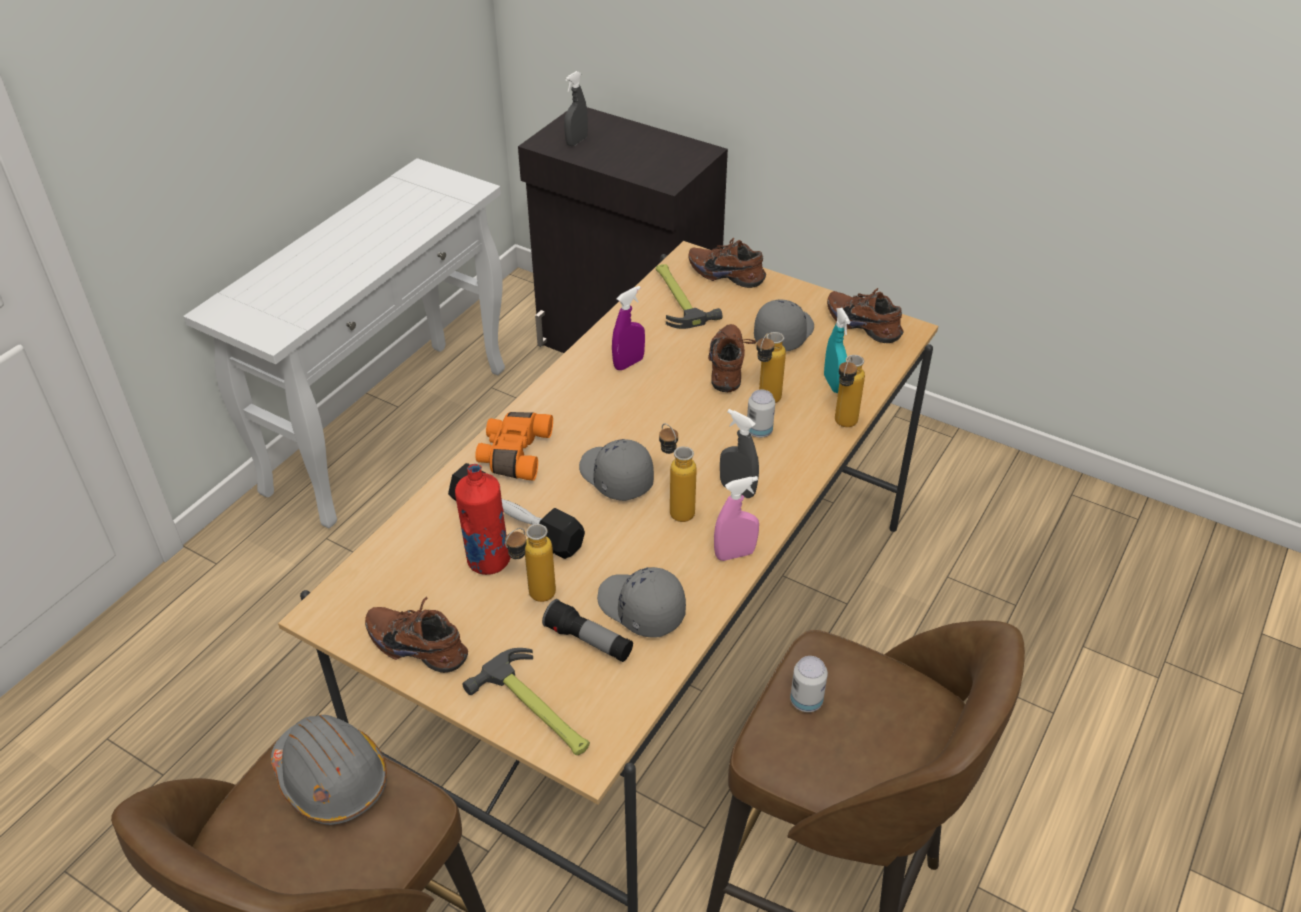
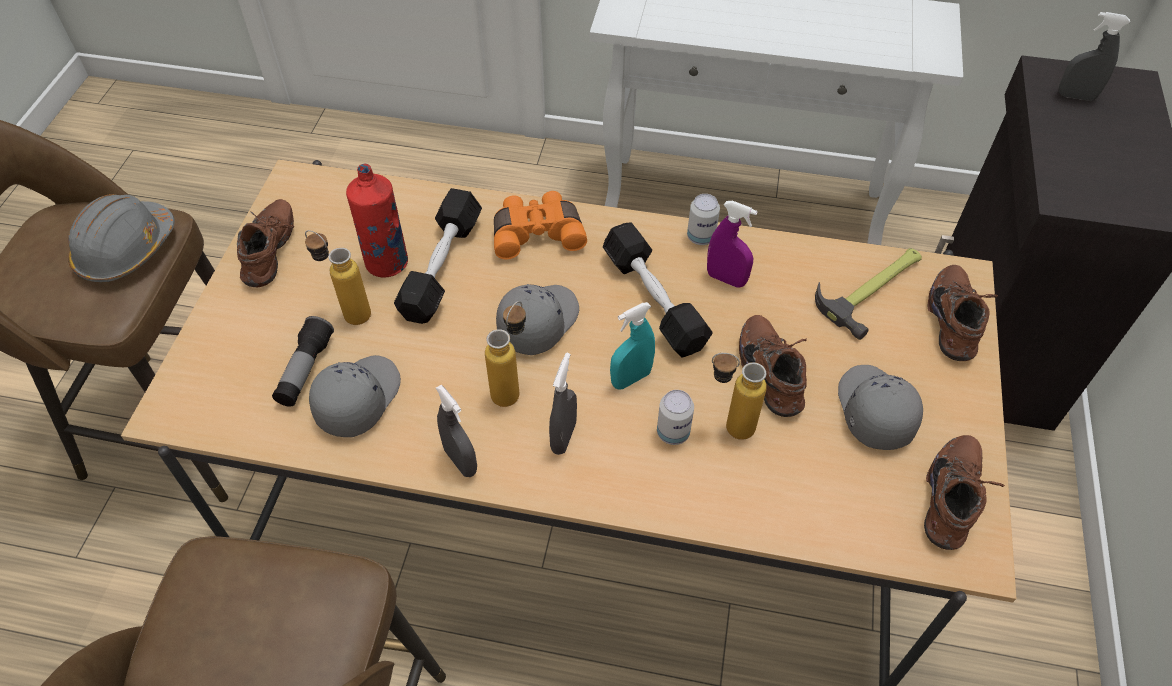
camera: 70 degrees right, 10 degrees up
hammer [462,648,590,755] -> none
brown shoe [708,324,756,392] -> brown shoe turned 90 degrees counterclockwise [739,315,807,417]
pink spray bottle [714,476,759,561] -> grey spray bottle [436,385,477,477]
grey cap [754,299,814,351] -> grey cap turned 105 degrees counterclockwise [838,365,923,450]
can [790,656,828,712] -> can moved to [687,194,720,245]
turquoise spray bottle [824,308,850,393] -> turquoise spray bottle moved to [610,302,655,389]
bottle [835,355,865,427] -> none
none -> black dumbbell [603,222,713,358]

